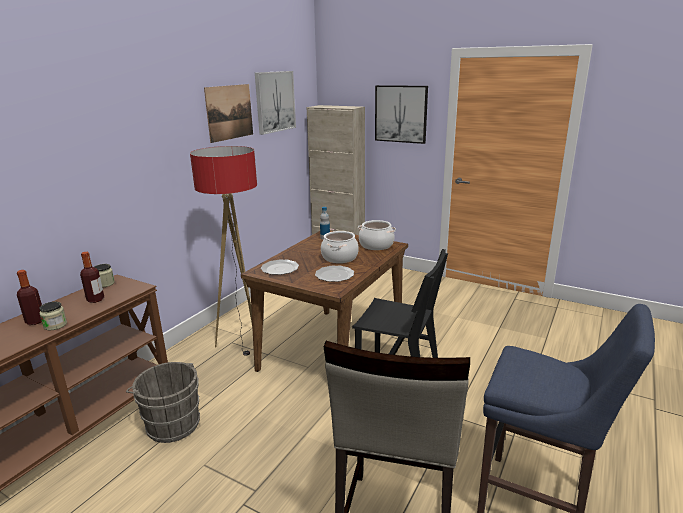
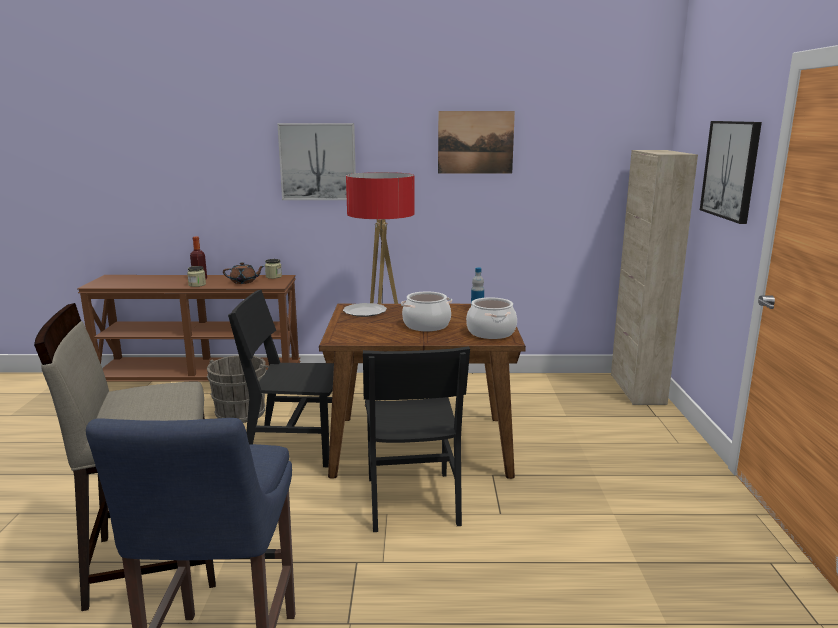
camera: 60 degrees right, 5 degrees down
bottle [80,252,104,303] -> brown teapot [223,262,264,284]
picture [255,71,296,135] -> picture moved to [277,123,356,200]
plate [315,266,354,282] -> none
none -> black chair [228,290,334,467]

